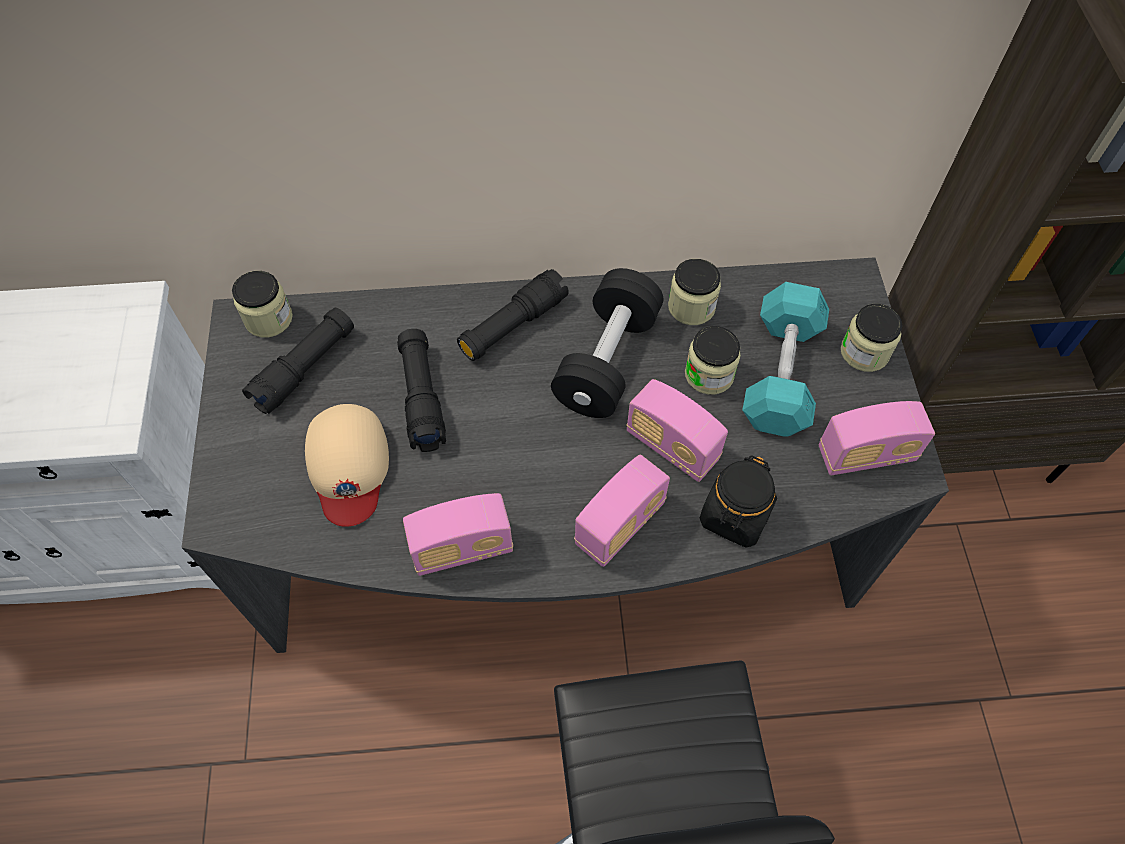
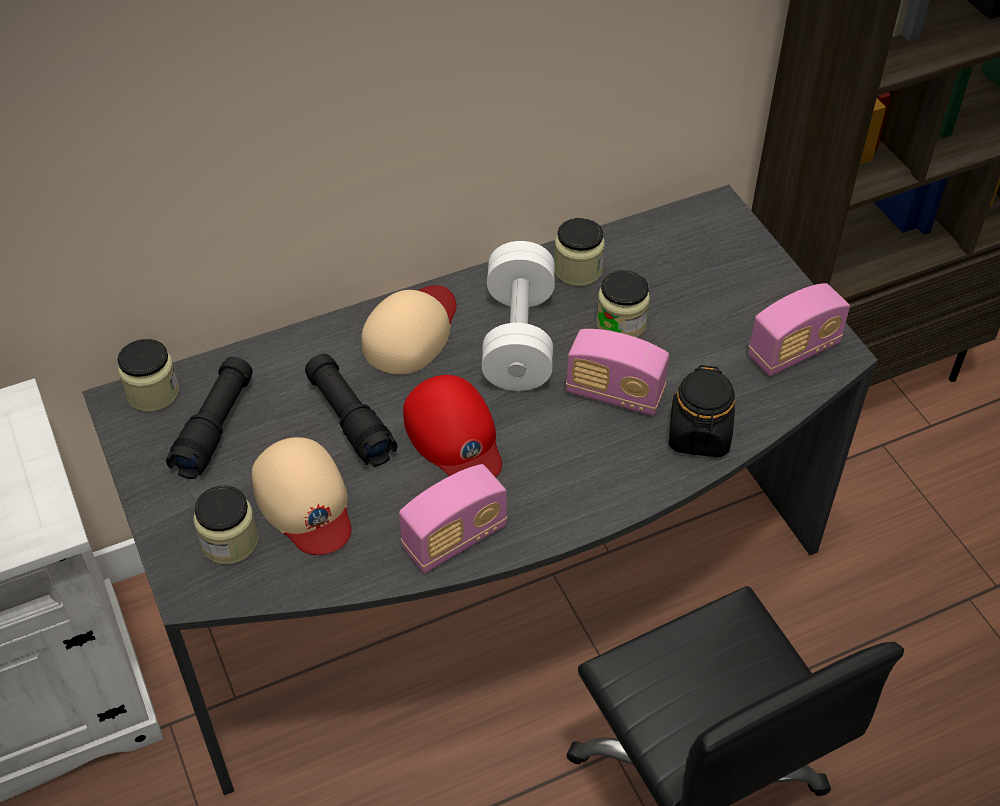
camera: 20 degrees left, 10 degrees down
black flashlight [457,269,569,361] -> beige cap [361,285,456,375]
black dumbbell [551,268,663,418] -> white dumbbell [482,241,555,391]
radio [574,455,670,567] -> none
turquoise dumbbell [742,282,829,437] -> none
jar [841,304,902,372] -> jar moved to [193,485,258,564]
none -> red cap [403,375,502,477]

